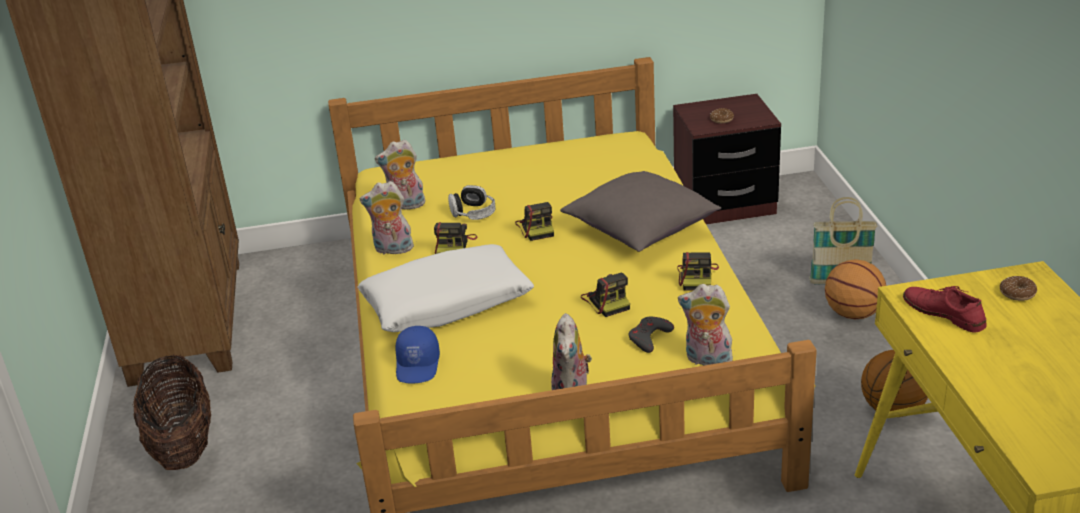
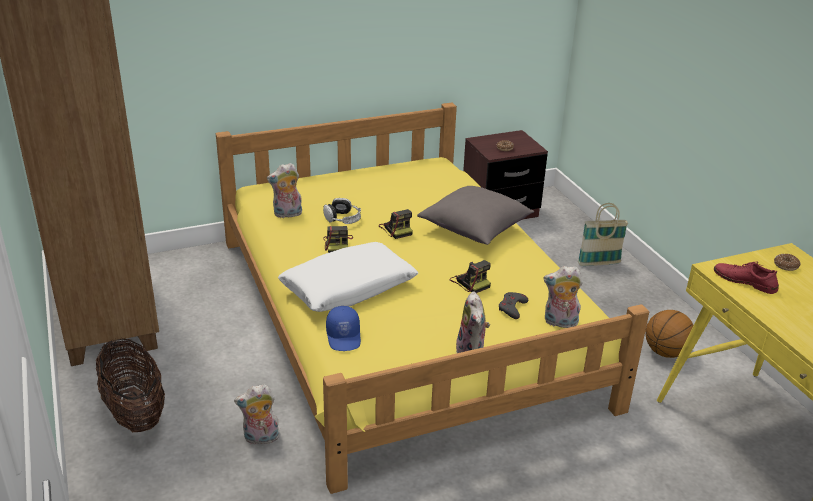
camera: 15 degrees left, 0 degrees up
plush toy [360,181,415,254] -> plush toy moved to [234,384,280,445]
camera [677,252,719,291] -> none
basketball [825,259,886,320] -> none

